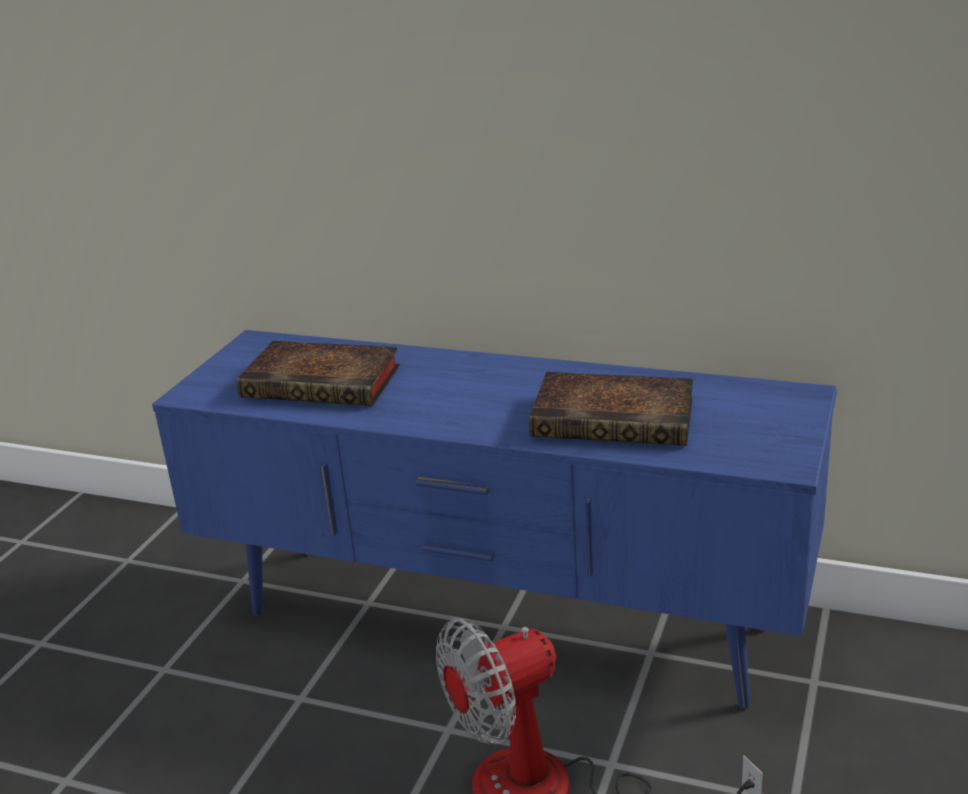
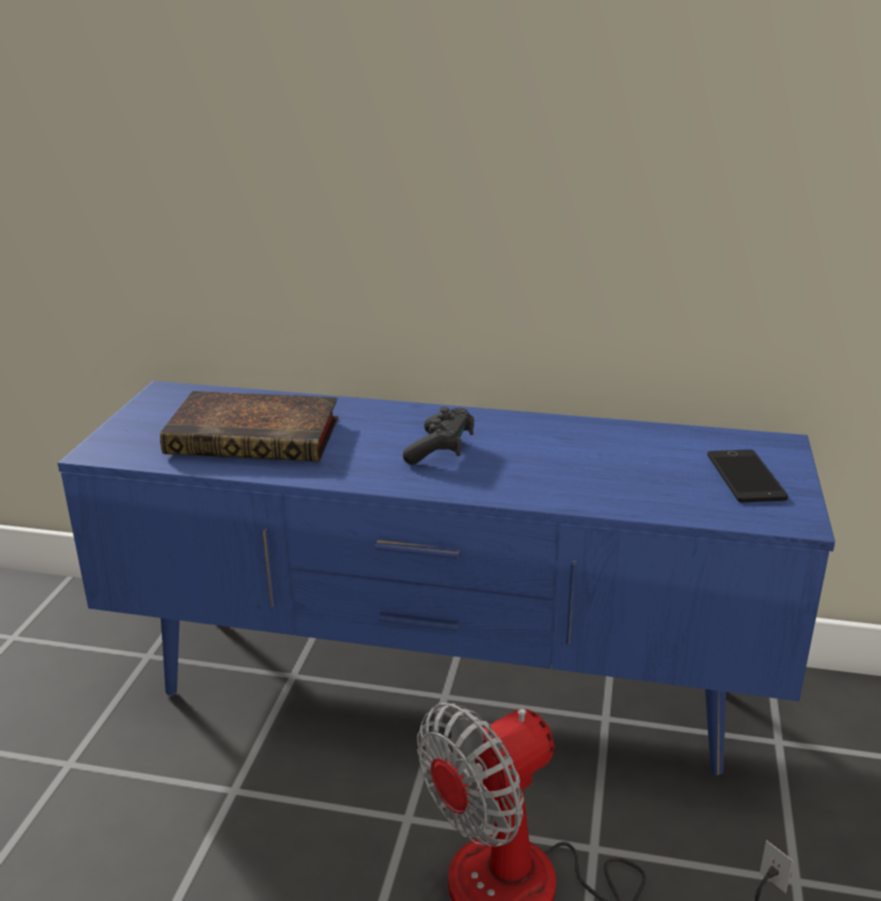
camera: 10 degrees left, 0 degrees up
book [529,372,693,446] -> none
none -> black game controller [403,407,474,465]
none -> phone [707,449,788,502]

